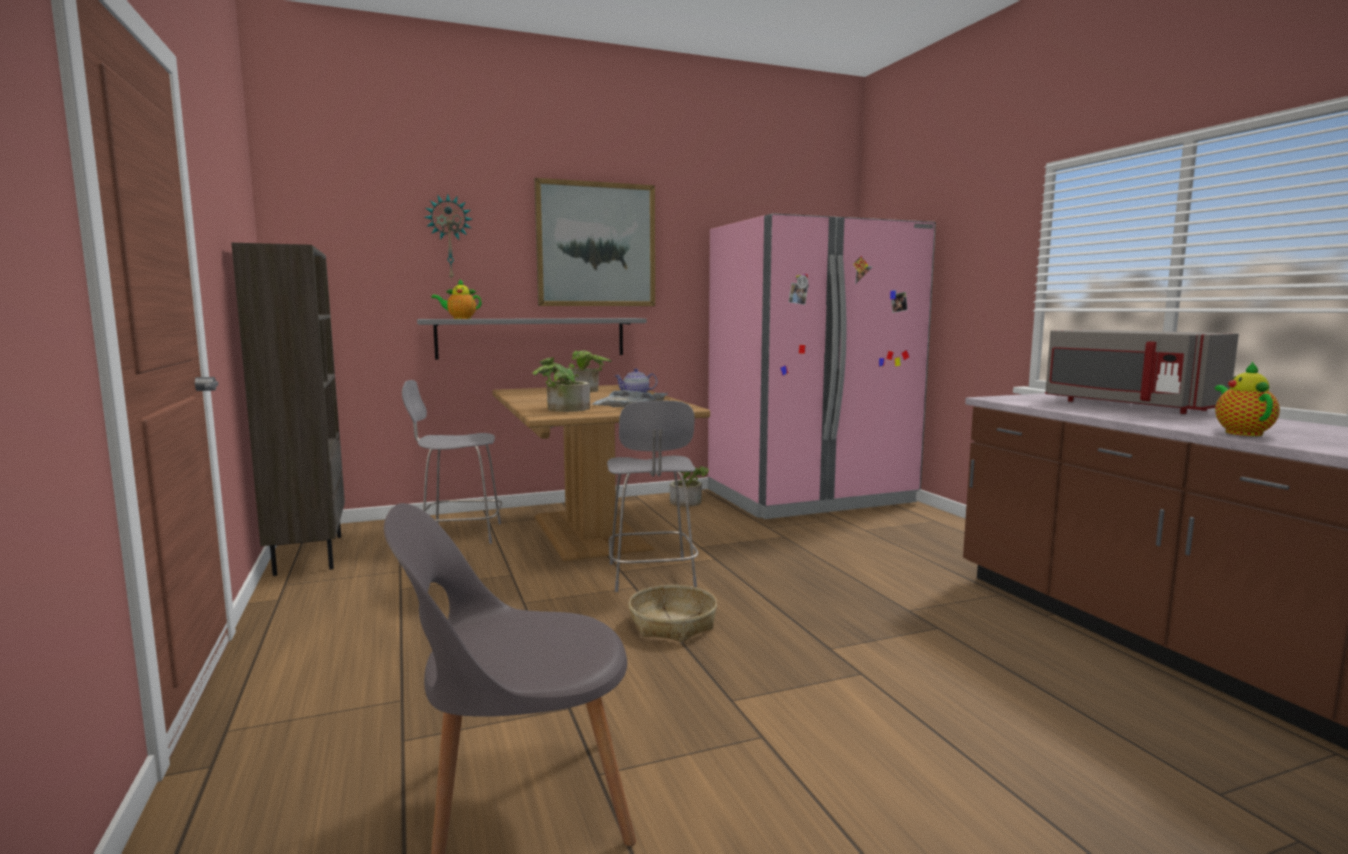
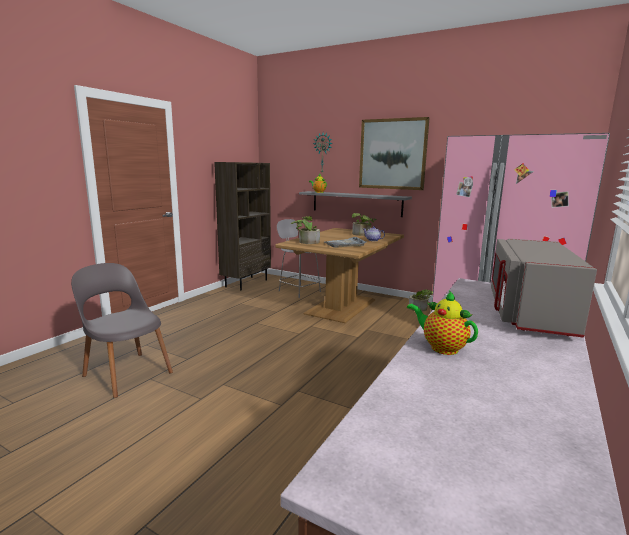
camera: 50 degrees right, 5 degrees up
grey stool [607,401,698,592] -> none
basket [628,585,717,642] -> none
teapot [1215,362,1280,436] -> teapot turned 105 degrees counterclockwise [407,290,478,355]

